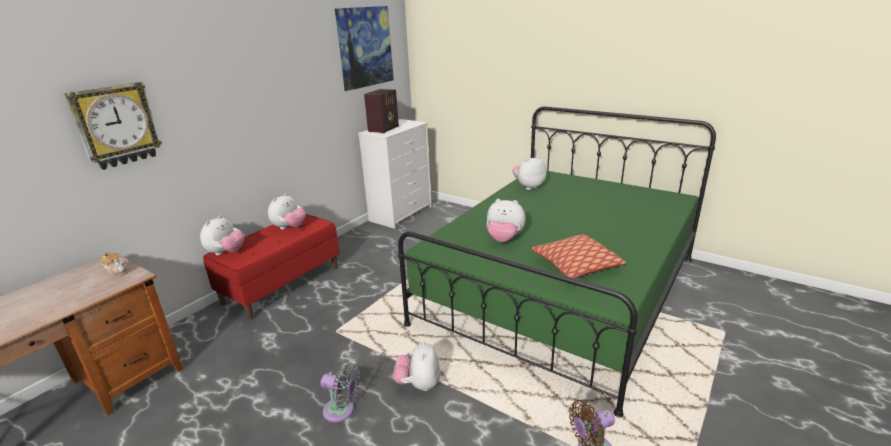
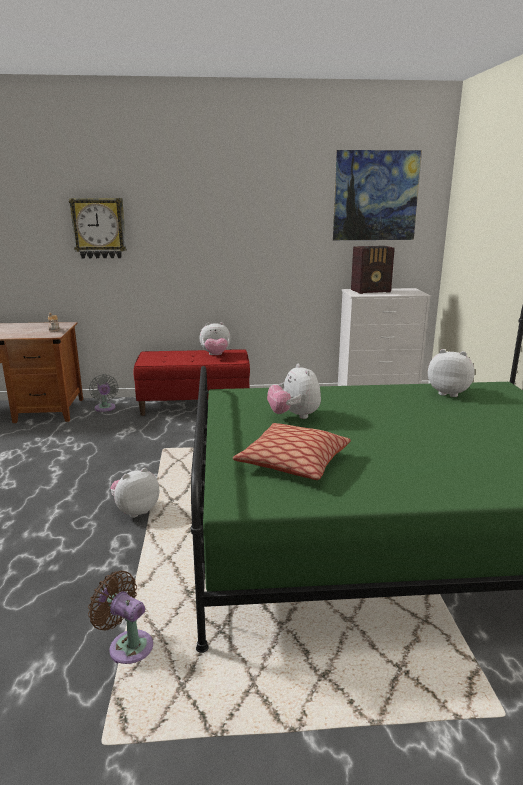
camera: 50 degrees right, 5 degrees down
plush toy [200,215,245,255] -> none
grey fan [320,363,360,423] -> grey fan moved to [89,374,119,412]

